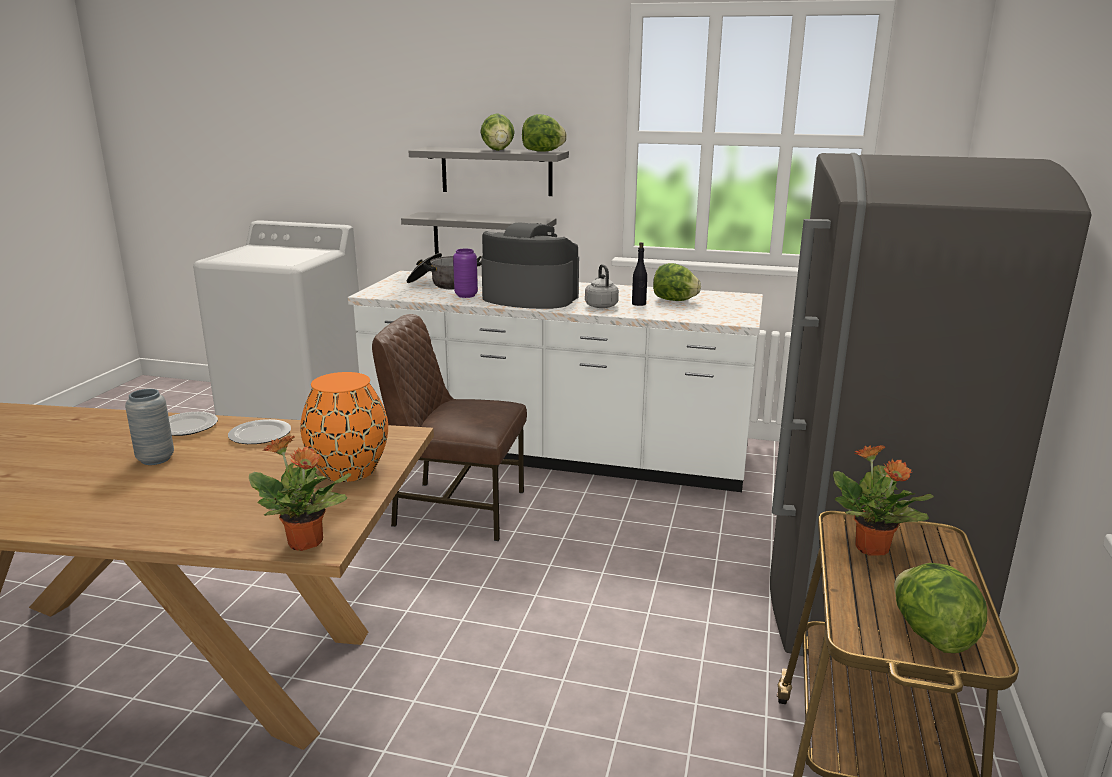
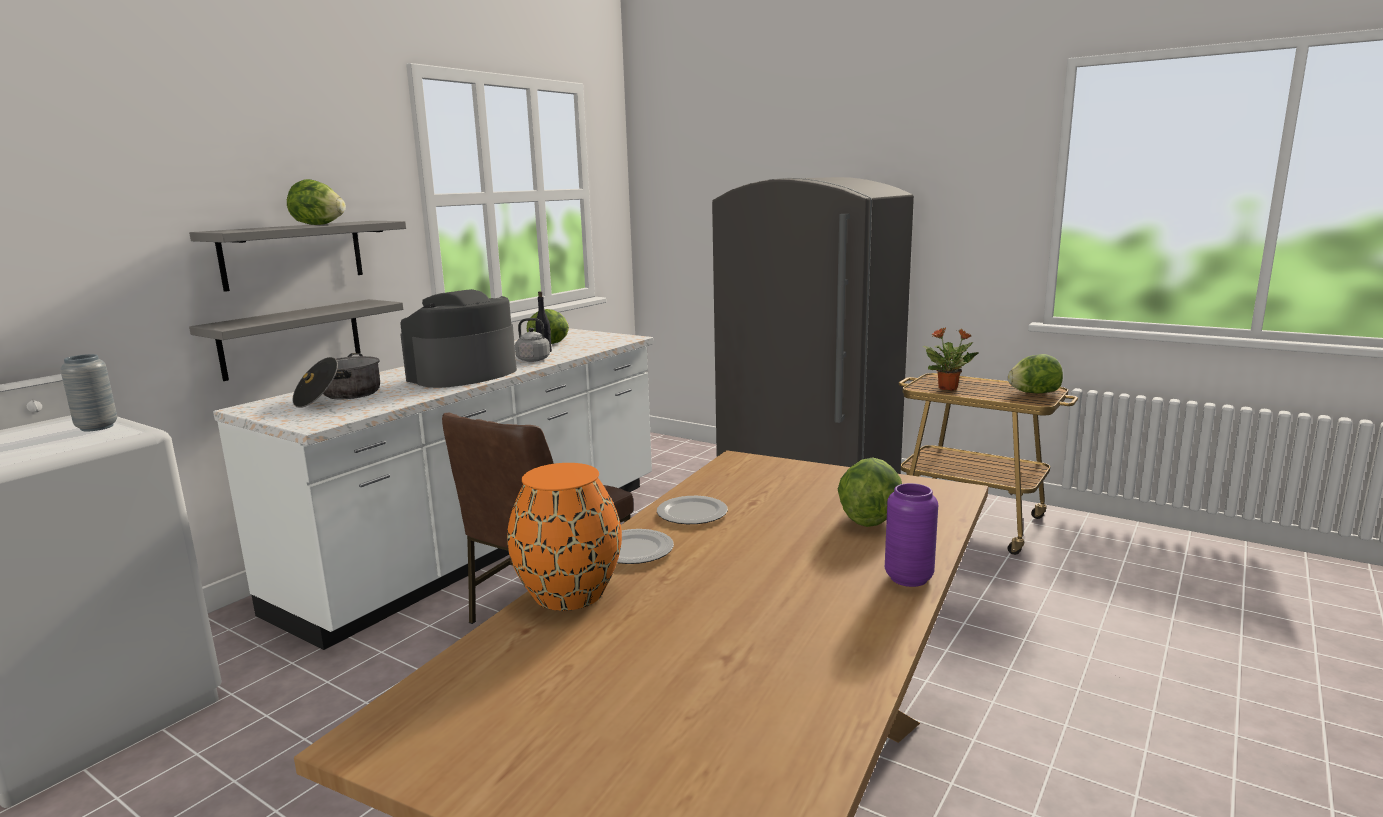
camera: 70 degrees left, 5 degrees down
grey vase [125,389,174,465] -> grey vase moved to [60,354,117,431]
potted plant [249,435,351,551] -> none
orange vase [300,372,388,482] -> orange vase moved to [507,463,622,611]
purple vase [453,249,478,298] -> purple vase moved to [885,483,938,587]
lettuce [522,114,567,152] -> lettuce moved to [838,457,902,527]

